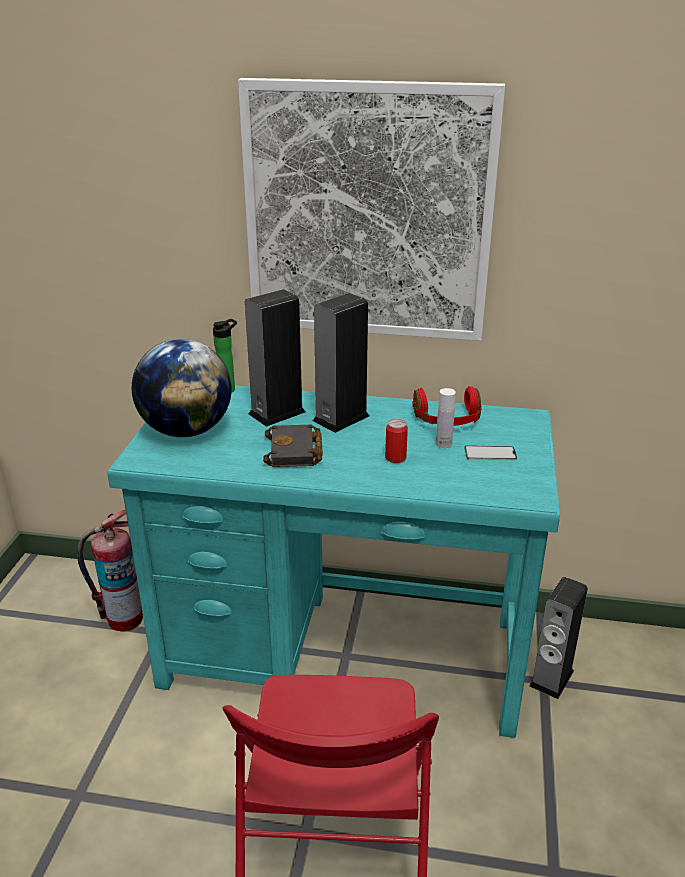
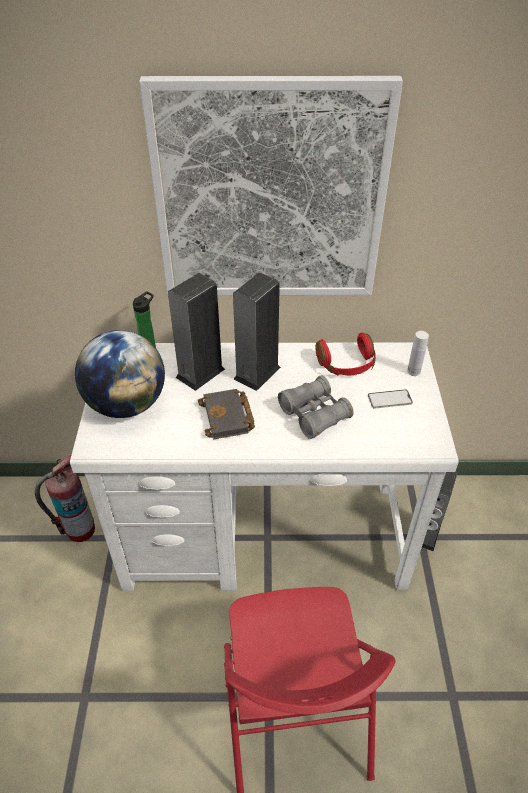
camera: 10 degrees left, 15 degrees up
turquoise desk [107,385,560,738] -> white desk [70,342,459,591]
can [385,419,408,463] -> grey binoculars [278,376,354,439]
white bottle [436,388,456,448] -> white bottle moved to [407,331,429,376]

